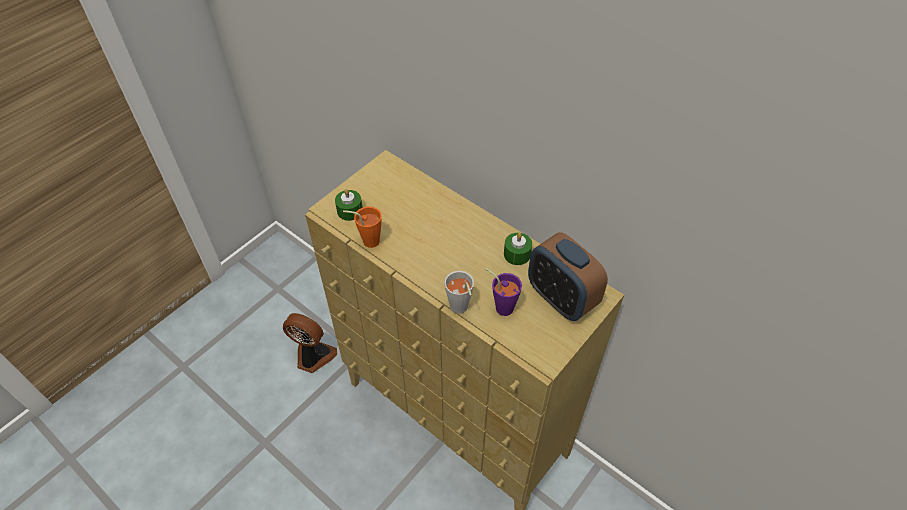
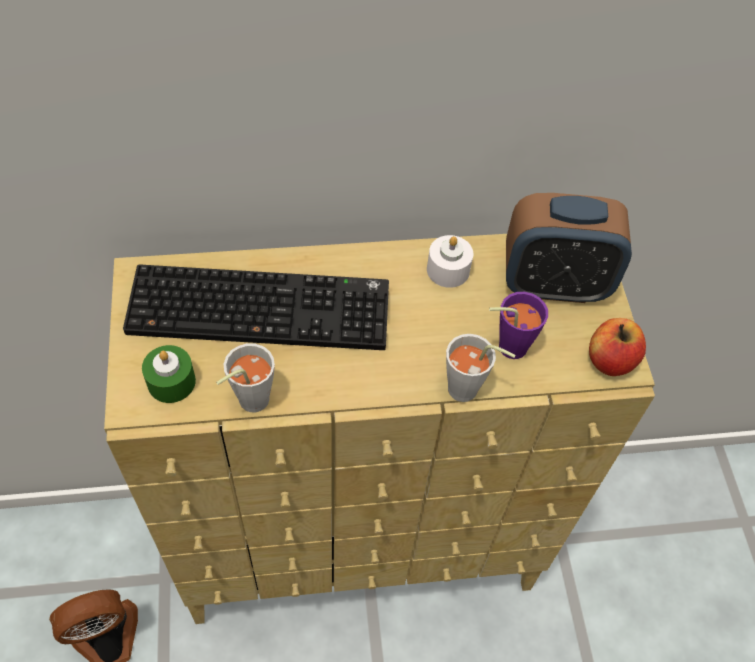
camera: 50 degrees left, 5 degrees up
orange cup [343,206,382,248] -> grey cup [216,343,275,412]
green candle [504,233,532,265] -> white candle [427,235,473,288]
none -> keyboard [123,264,389,350]
none -> apple [589,318,646,376]

